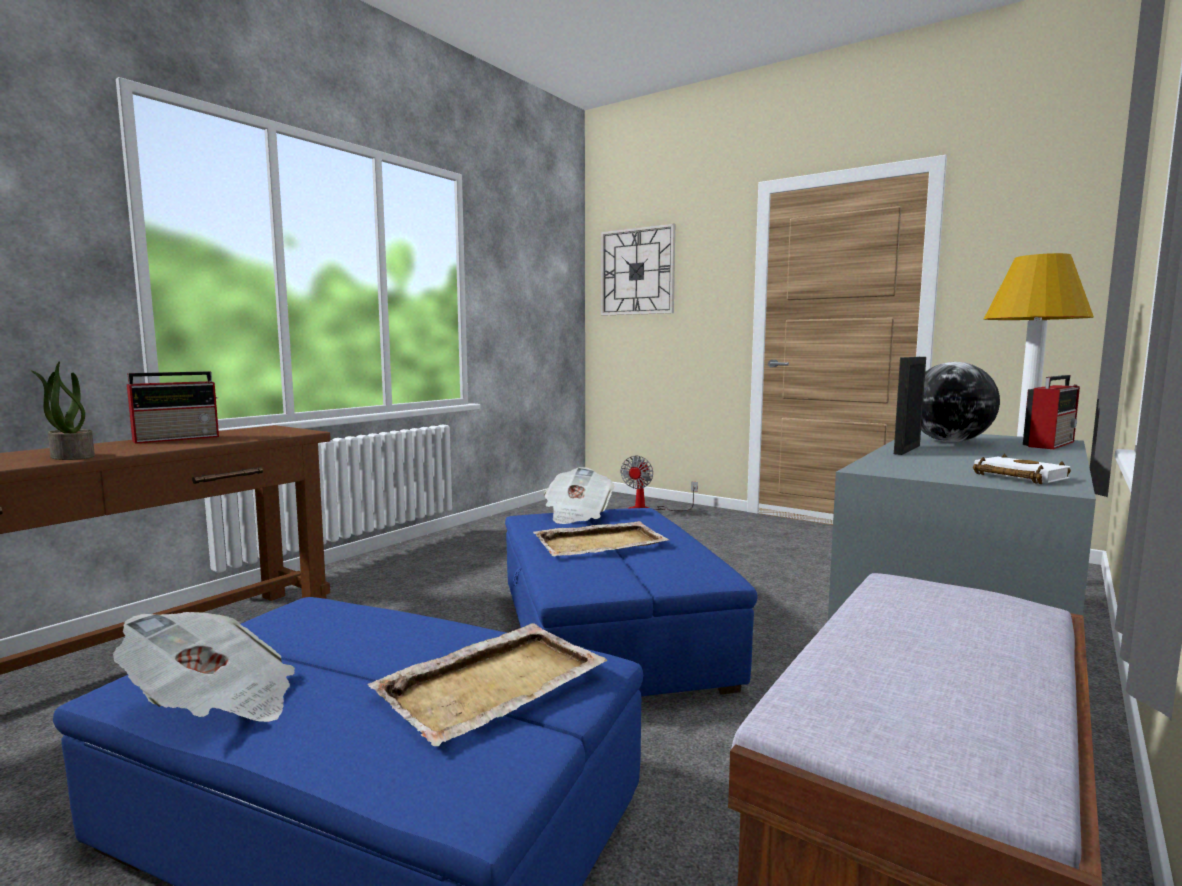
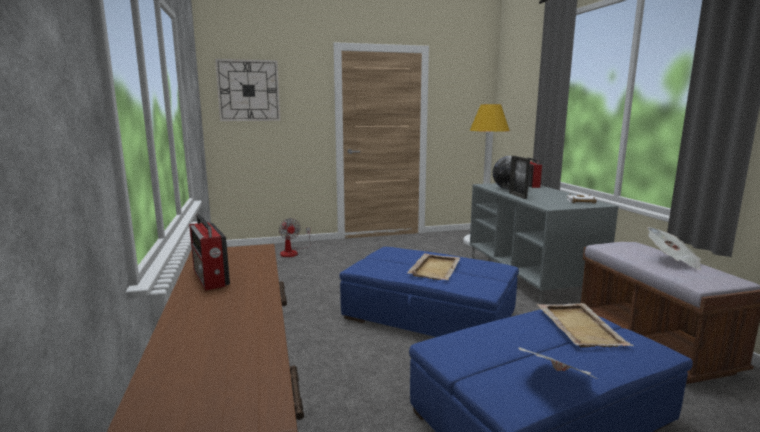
camera: 50 degrees left, 5 degrees up
potted plant [31,361,95,460] -> none
radio [127,371,219,444] -> radio turned 150 degrees clockwise [189,214,230,291]
newspaper [544,467,614,524] -> newspaper moved to [647,227,701,270]

